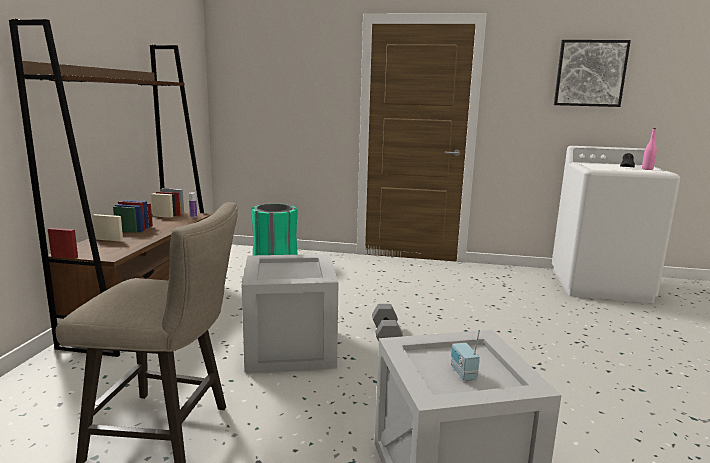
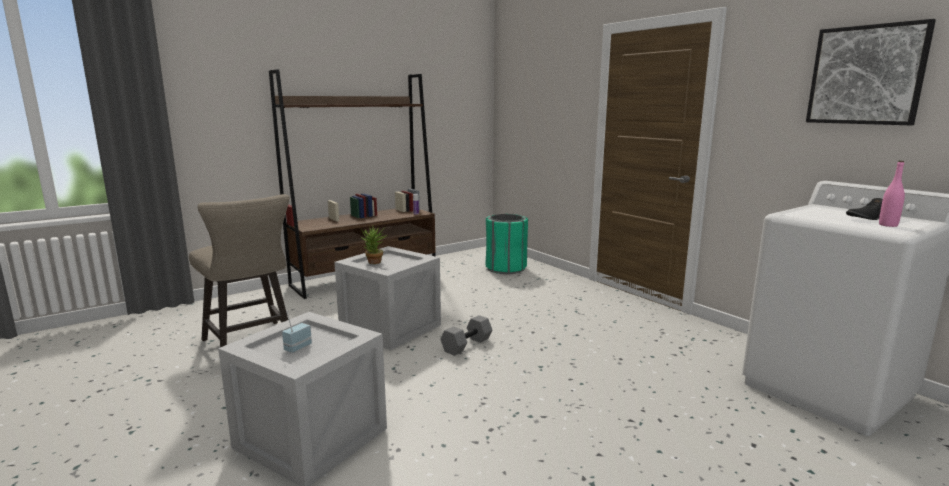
camera: 45 degrees right, 0 degrees up
none -> potted plant [361,226,387,264]

